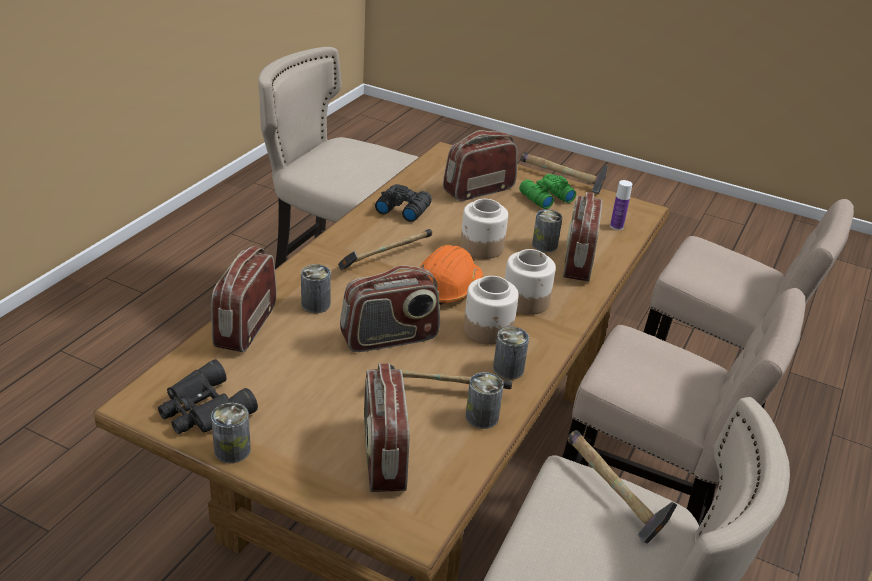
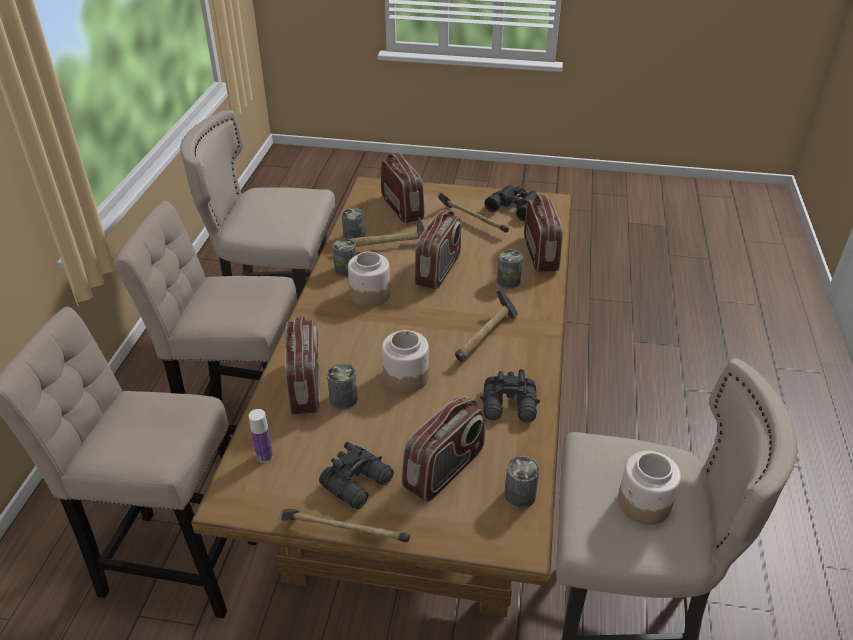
camera: 165 degrees right, 5 degrees up
can [211,403,251,463] -> can moved to [504,456,539,508]
radio [340,265,440,352] -> radio turned 150 degrees clockwise [414,210,461,290]
orange hard hat [419,245,483,305] -> none
jar [505,249,556,315] -> jar moved to [618,451,681,525]
green binoculars [519,174,576,209] -> black binoculars [319,442,394,509]
hammer [567,430,677,543] -> hammer moved to [437,192,509,233]

